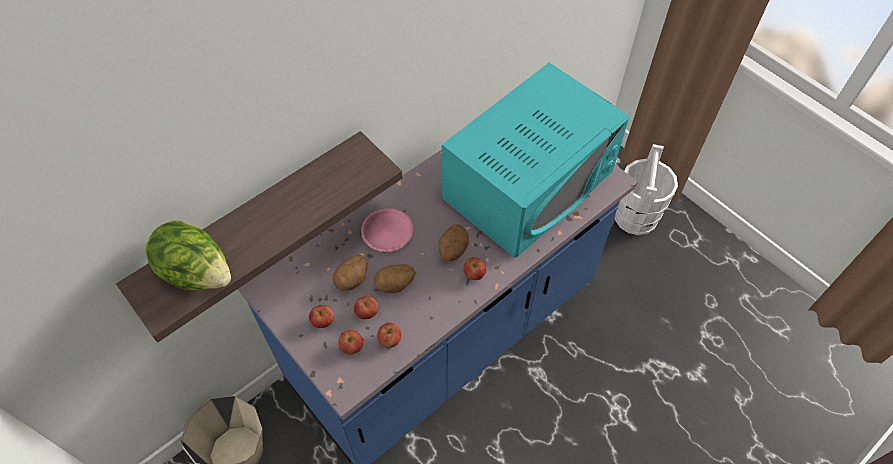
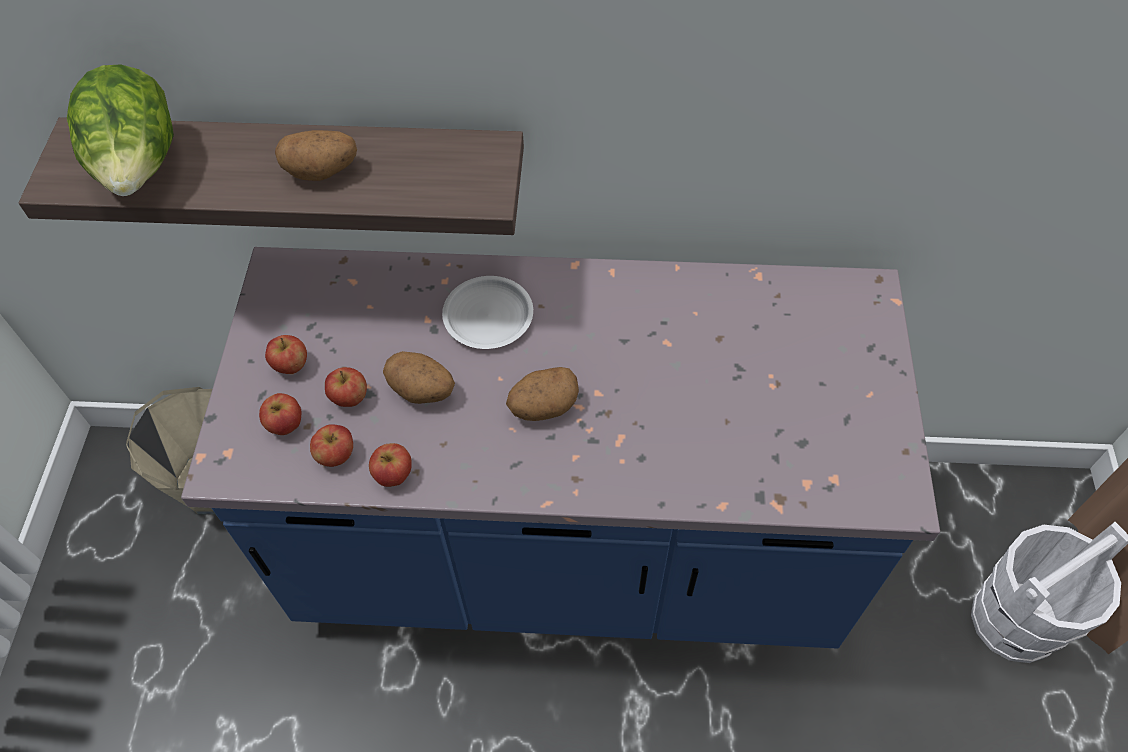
camera: 45 degrees right, 0 degrees up
potato [332,255,368,290] -> potato moved to [275,130,357,181]
pink plate [361,208,413,252] -> white plate [442,276,533,349]
turquoise microwave [442,63,629,258] -> none
apple [463,257,486,280] -> apple moved to [369,443,412,487]

